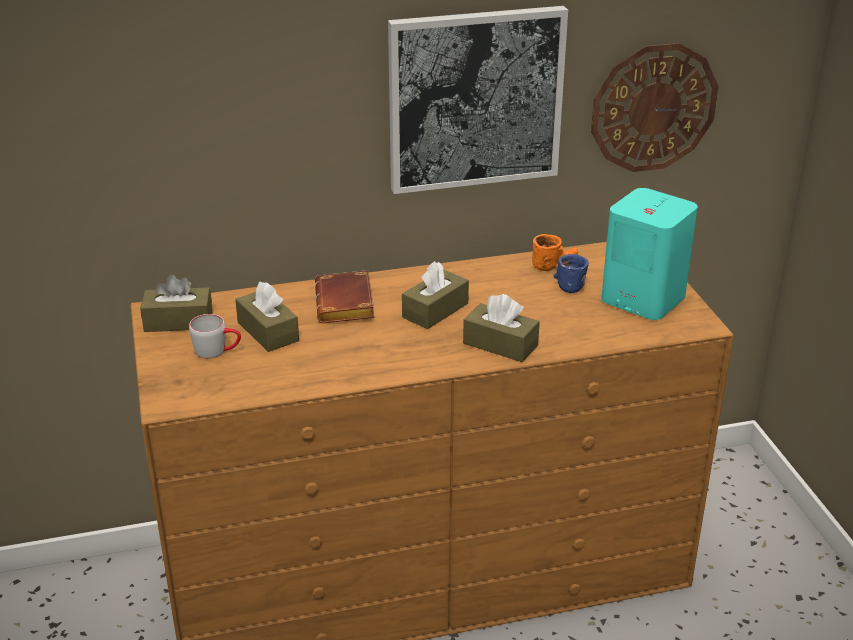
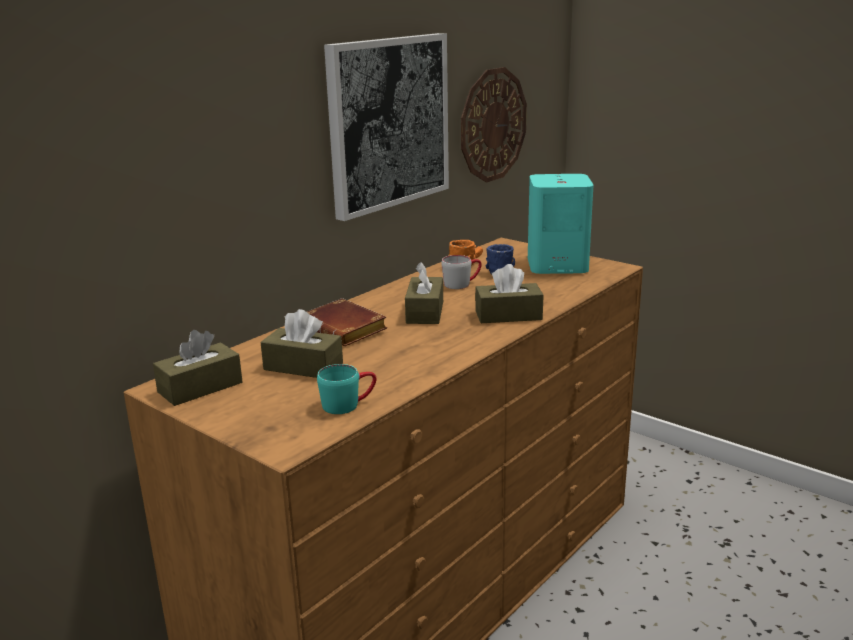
camera: 35 degrees left, 10 degrees down
grey mug [189,314,241,358] -> grey mug moved to [441,255,482,289]
none -> turquoise mug [317,364,376,414]

